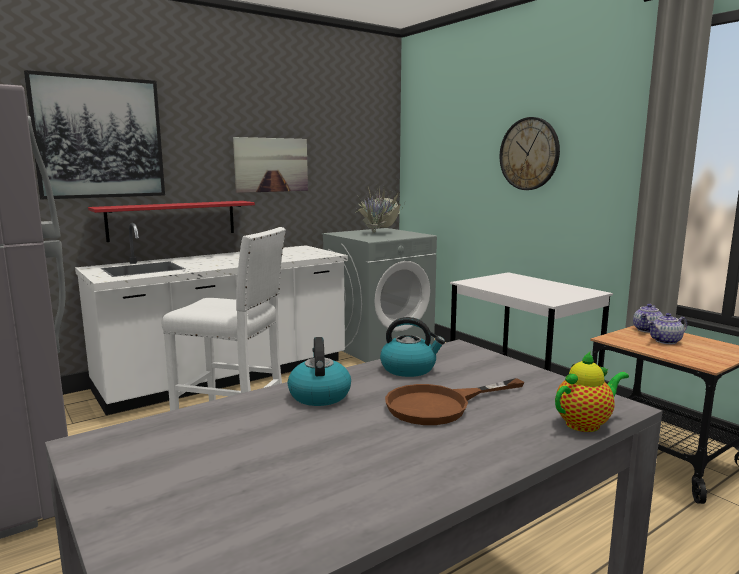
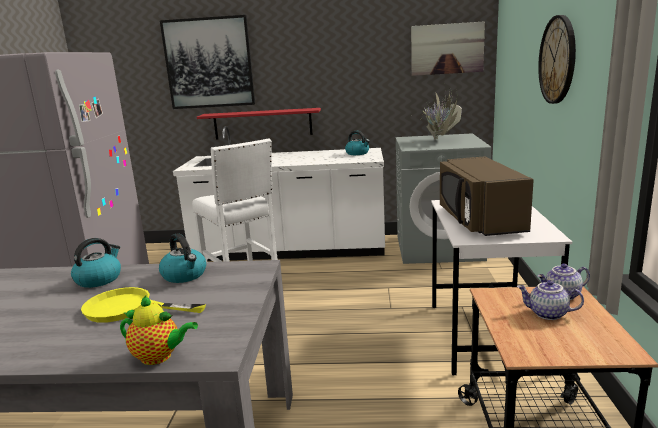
camera: 40 degrees right, 5 degrees up
picture [233,137,308,193] -> picture moved to [411,21,485,76]
brown frying pan [385,378,524,425] -> yellow frying pan [81,287,206,323]
none -> kettle [345,131,370,155]
none -> brown microwave [440,156,534,236]

